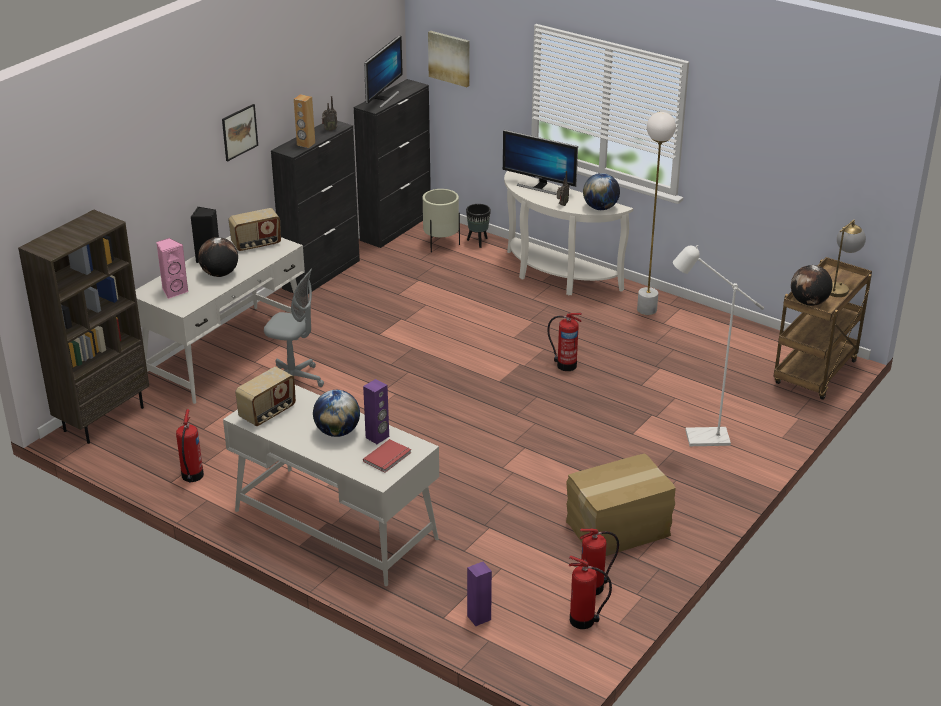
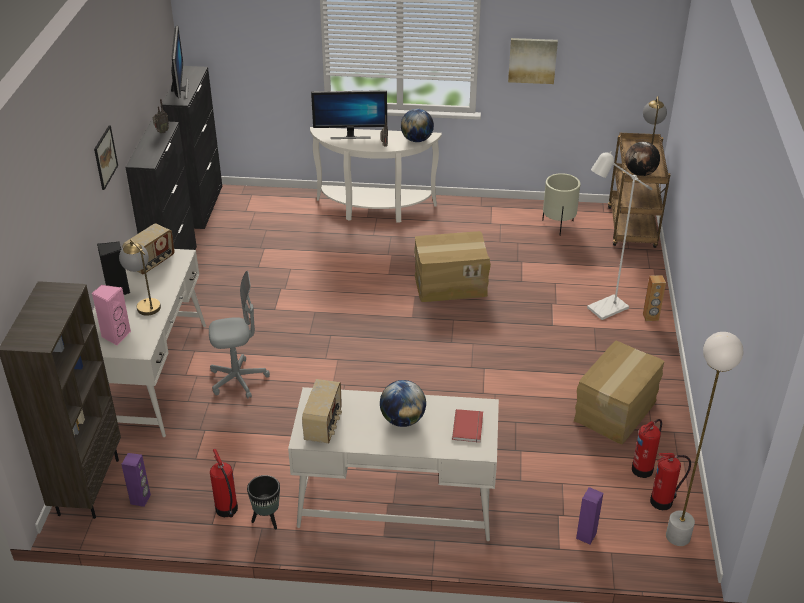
camera: 30 degrees left, 5 degrees up
globe [198,237,238,277] -> table lamp [119,239,161,316]
brown speaker [294,94,315,148] -> brown speaker moved to [643,275,666,321]
purple speaker [363,379,389,444] -> purple speaker moved to [121,453,151,507]
beige planter [423,189,460,252] -> beige planter moved to [542,173,580,235]
picture [428,31,469,87] -> picture moved to [508,38,558,84]
black planter [466,204,491,248] -> black planter moved to [247,475,280,529]
fire extinguisher [548,313,582,371] -> cardboard box [414,231,491,302]
white floor lamp [637,112,676,315] -> white floor lamp moved to [666,332,744,546]

